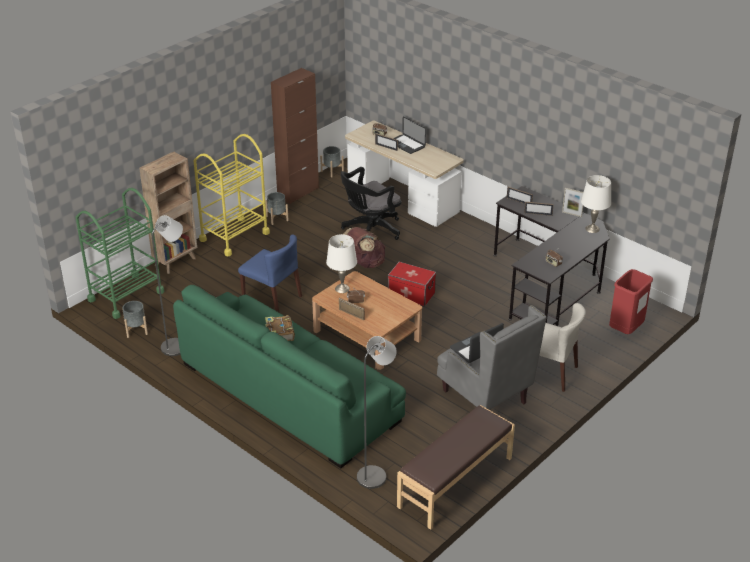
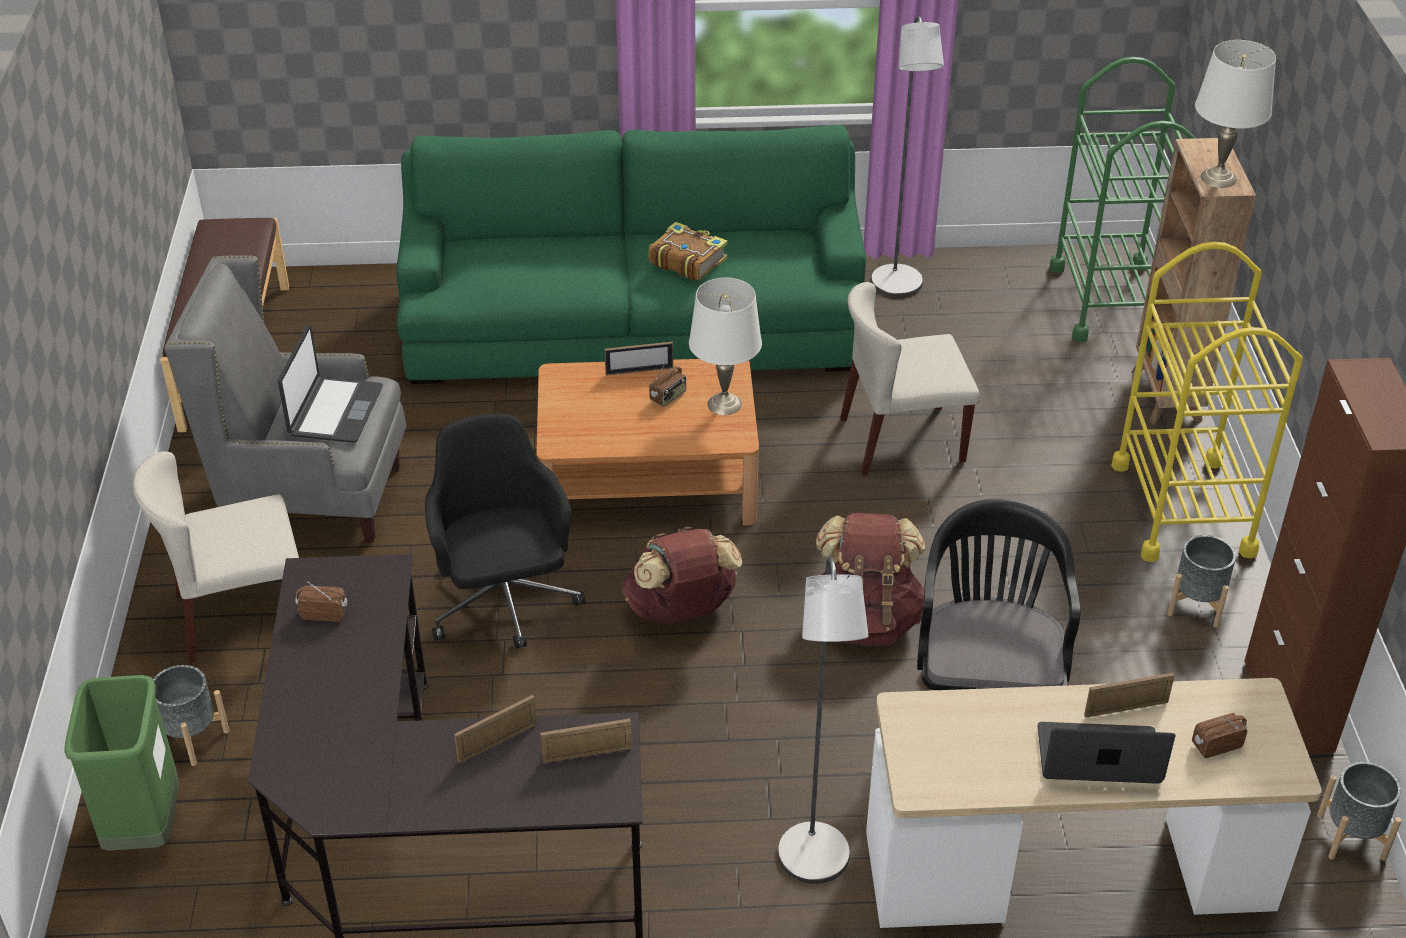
camera: 135 degrees right, 5 degrees up
grey planter [122,301,148,338] -> grey planter moved to [153,665,230,766]
blue chair [238,235,302,312] -> beige chair [840,282,980,476]
grey floor lamp [357,336,397,489] -> grey floor lamp moved to [778,556,868,884]
storage box [388,261,436,307] -> brown backpack [622,526,743,625]
picture frame [562,188,583,217] -> none
white table lamp [581,175,611,233] -> white table lamp moved to [1195,40,1276,188]
red trash can [609,269,653,334] -> green trash can [64,675,179,851]
none -> black office chair [425,413,585,649]

